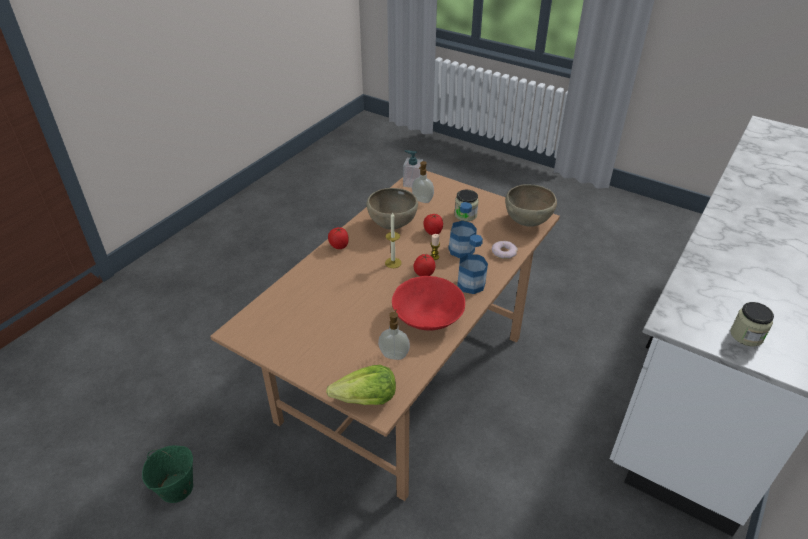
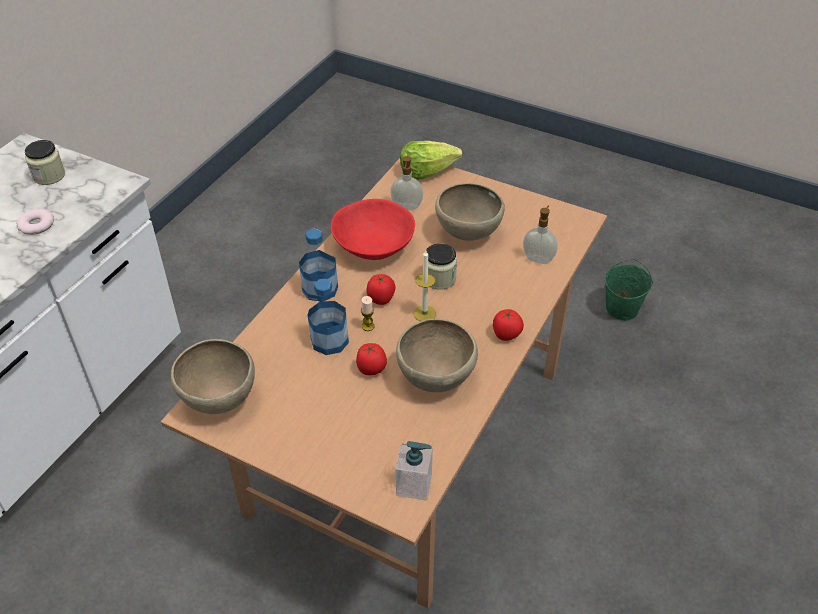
camera: 175 degrees right, 5 degrees up
soap dispenser [412,161,434,203] -> soap dispenser moved to [523,206,557,264]
jar [455,190,479,221] -> jar moved to [426,243,457,290]
donut [491,241,518,259] -> donut moved to [16,209,54,235]
none -> brown bowl [435,183,505,241]

